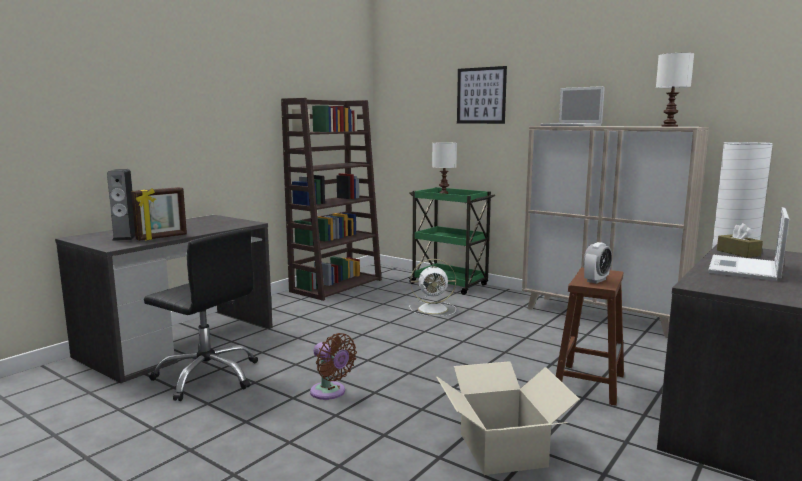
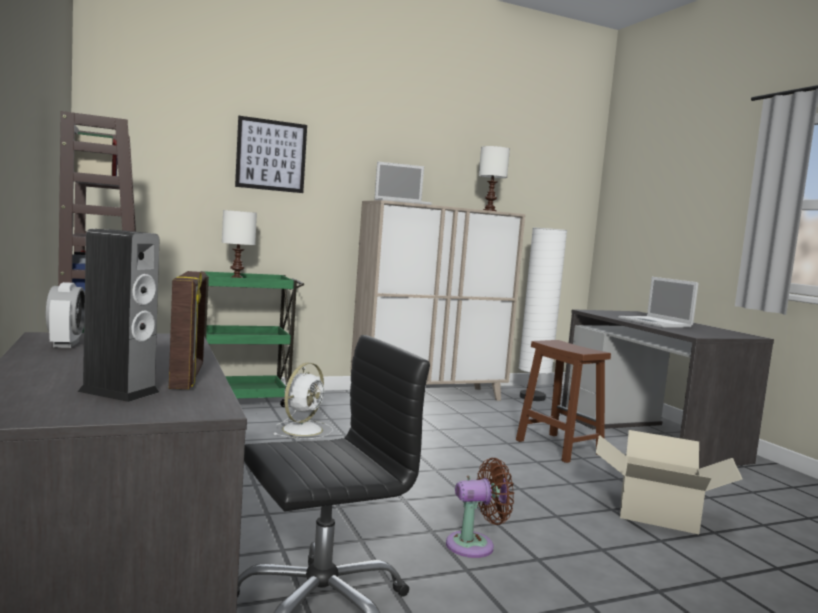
camera: 60 degrees left, 5 degrees down
alarm clock [583,242,612,284] -> alarm clock moved to [46,282,85,348]
brown tissue box [717,223,763,258] -> none

